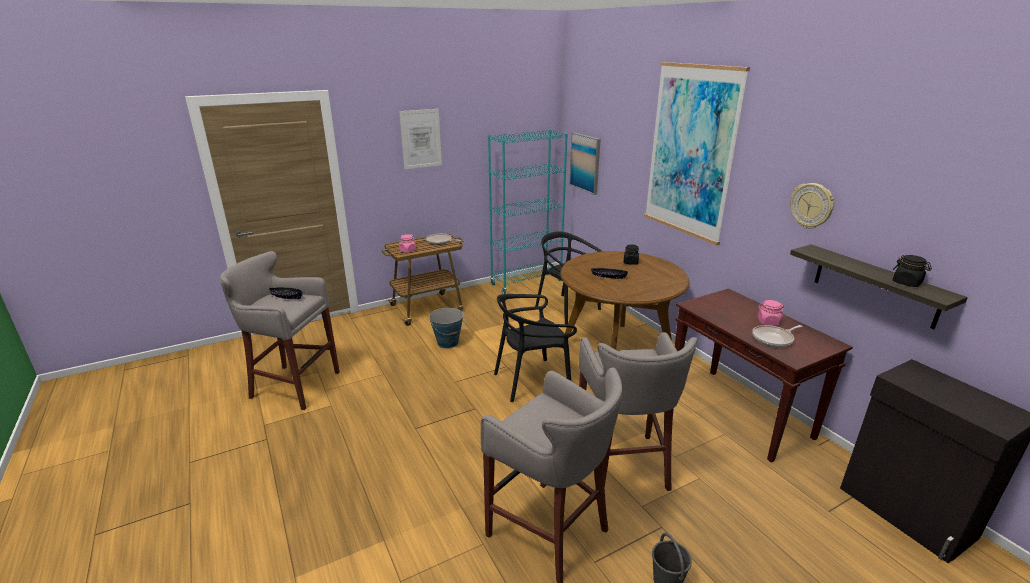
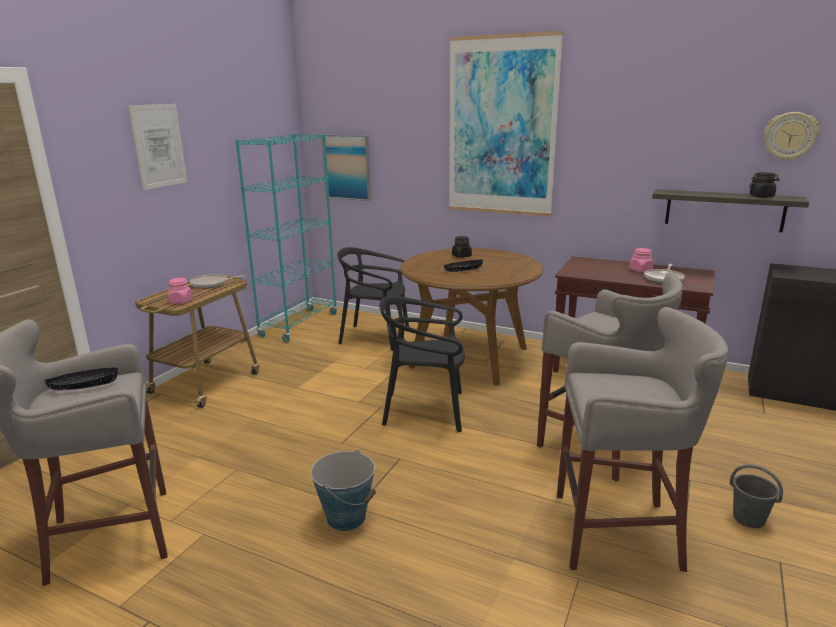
camera: 35 degrees left, 5 degrees down
bucket [429,308,465,349] -> bucket moved to [311,450,376,531]
black chair [494,294,577,402] -> black chair turned 60 degrees clockwise [379,296,465,432]
wall clock [790,183,835,228] -> wall clock moved to [764,112,819,161]

